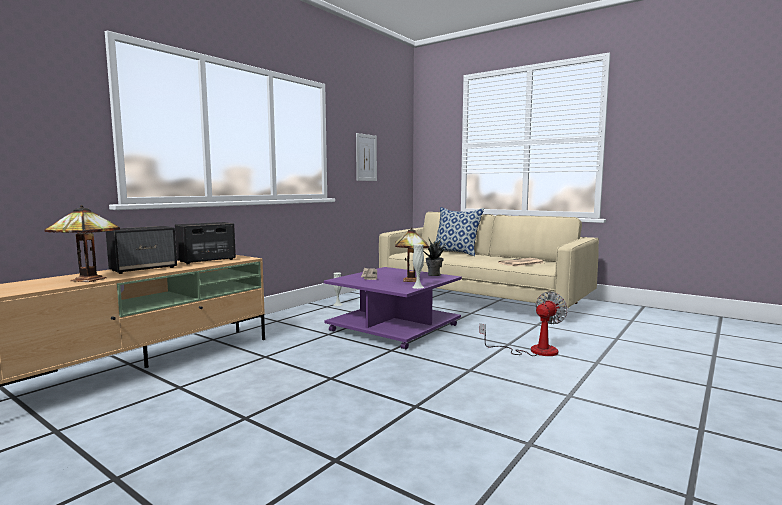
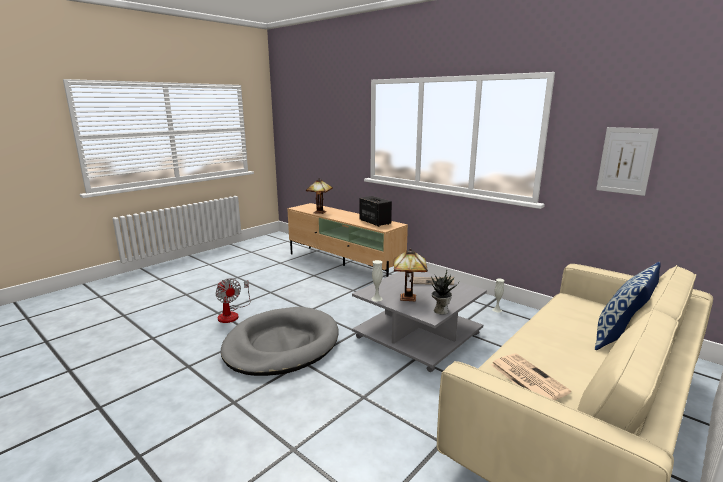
camera: 95 degrees right, 10 degrees up
speaker [106,226,177,274] -> none
purple coffee table [324,267,462,350] -> grey coffee table [352,272,487,372]
fan [479,292,568,356] -> fan moved to [216,278,251,323]
none -> grey dog bed [221,307,339,376]

